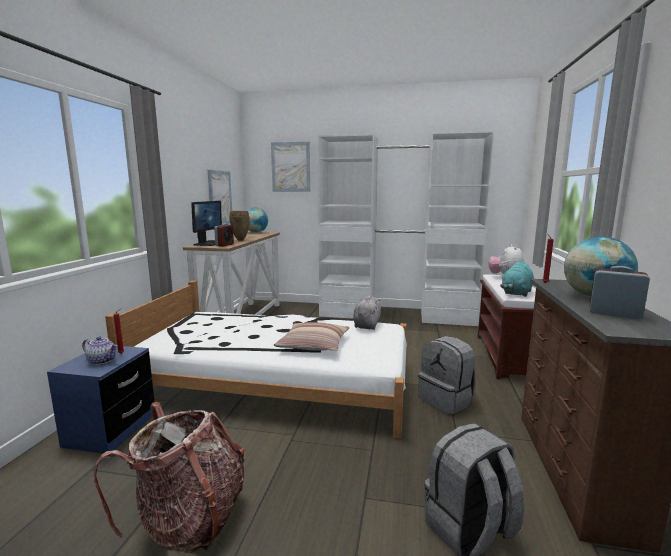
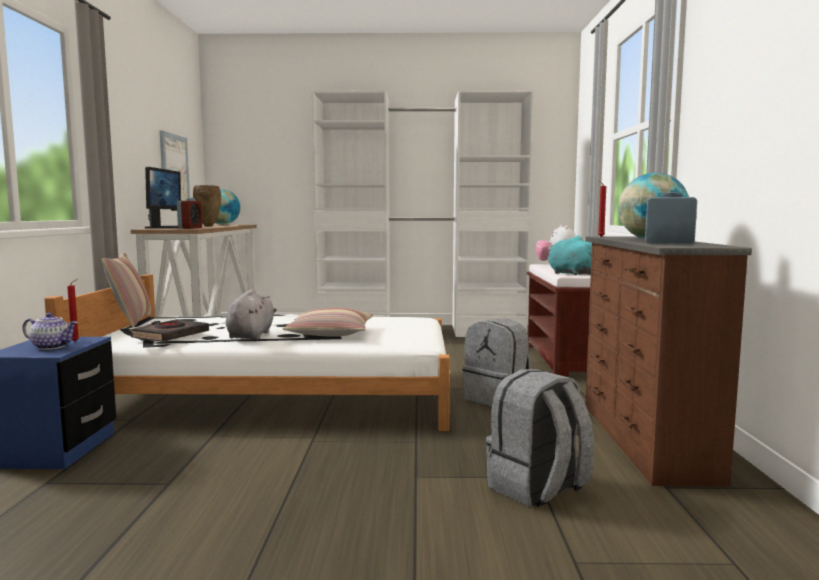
camera: 10 degrees left, 5 degrees down
backpack [94,402,245,554] -> none
picture [271,142,310,192] -> none
grey plush toy [353,295,381,330] -> grey plush toy moved to [226,290,277,340]
turquoise plush toy [500,261,534,297] -> turquoise plush toy turned 120 degrees clockwise [548,236,592,275]
none -> pillow [102,253,153,327]
none -> black book [131,319,209,342]

